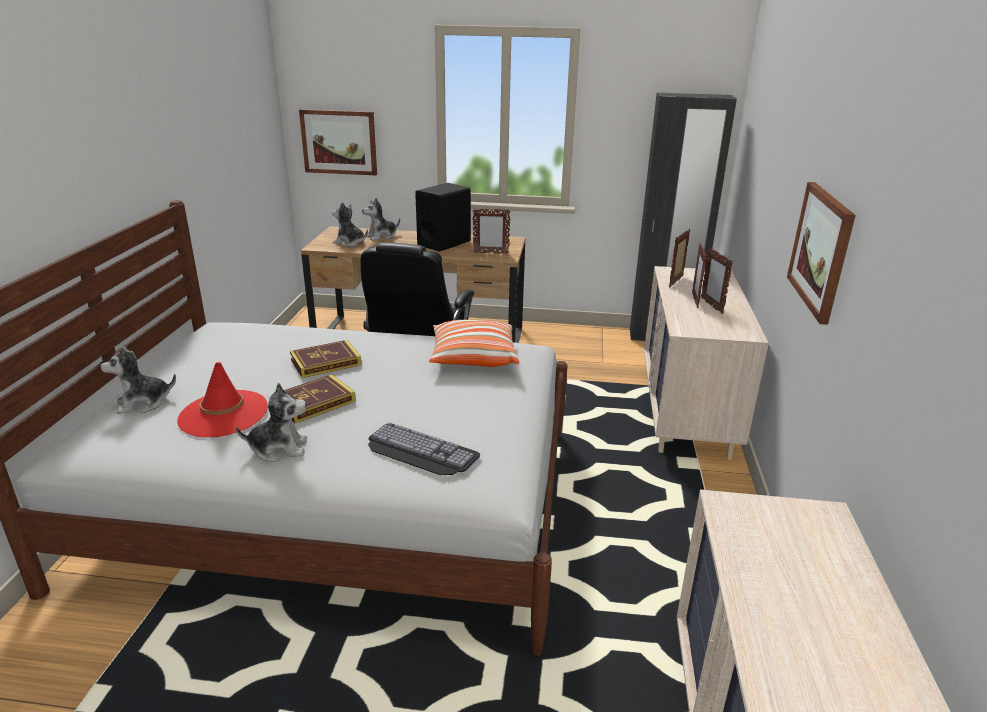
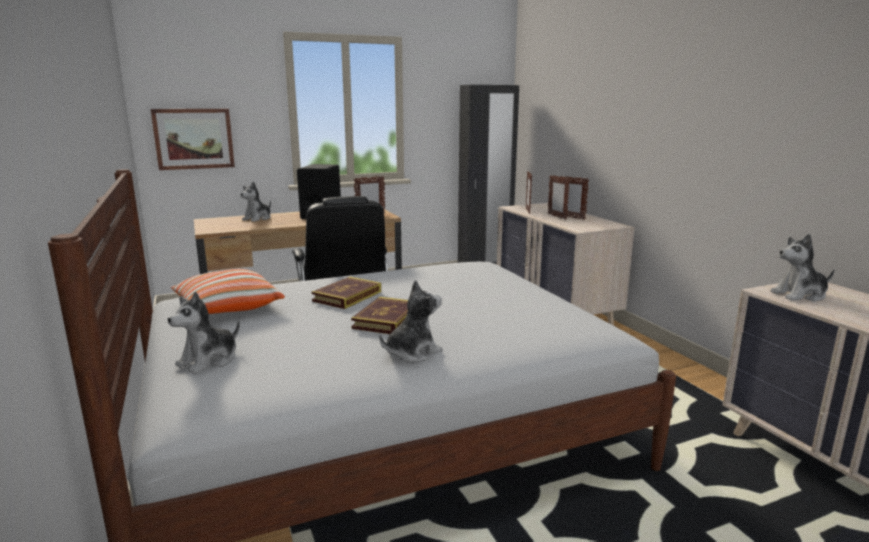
camera: 30 degrees left, 10 degrees down
red hat [177,362,268,437] -> none
plush toy [332,202,368,247] -> plush toy moved to [771,234,835,302]
keyboard [368,422,480,475] -> none
pillow [429,320,519,367] -> pillow moved to [171,269,285,314]
picture [787,182,856,325] -> none

